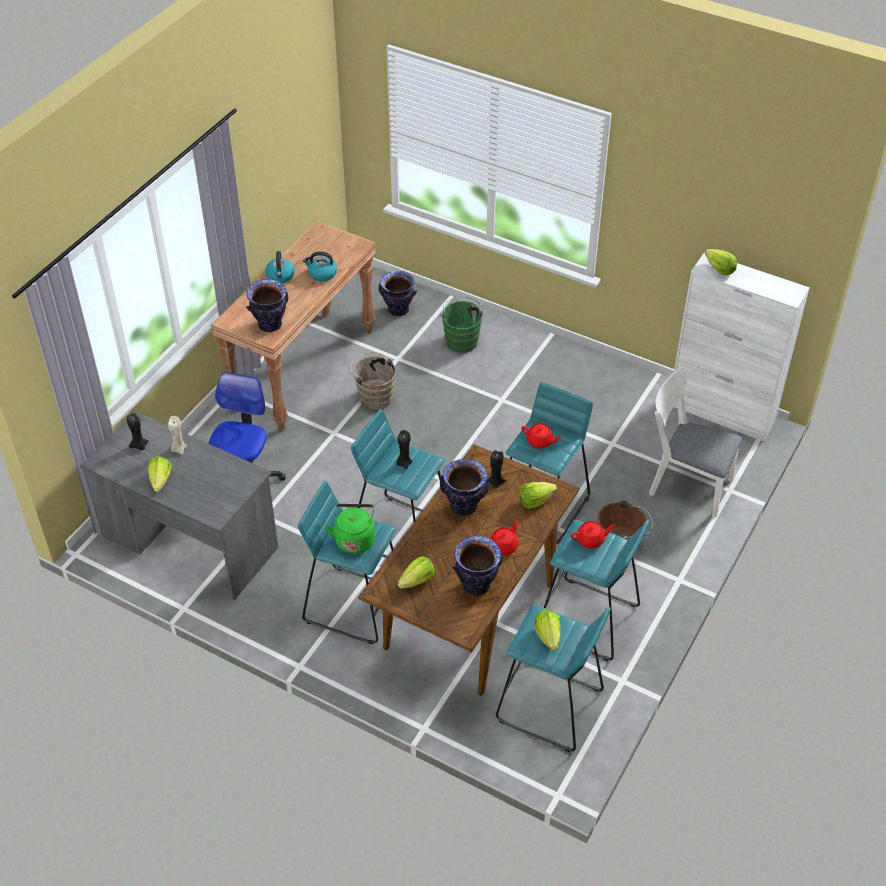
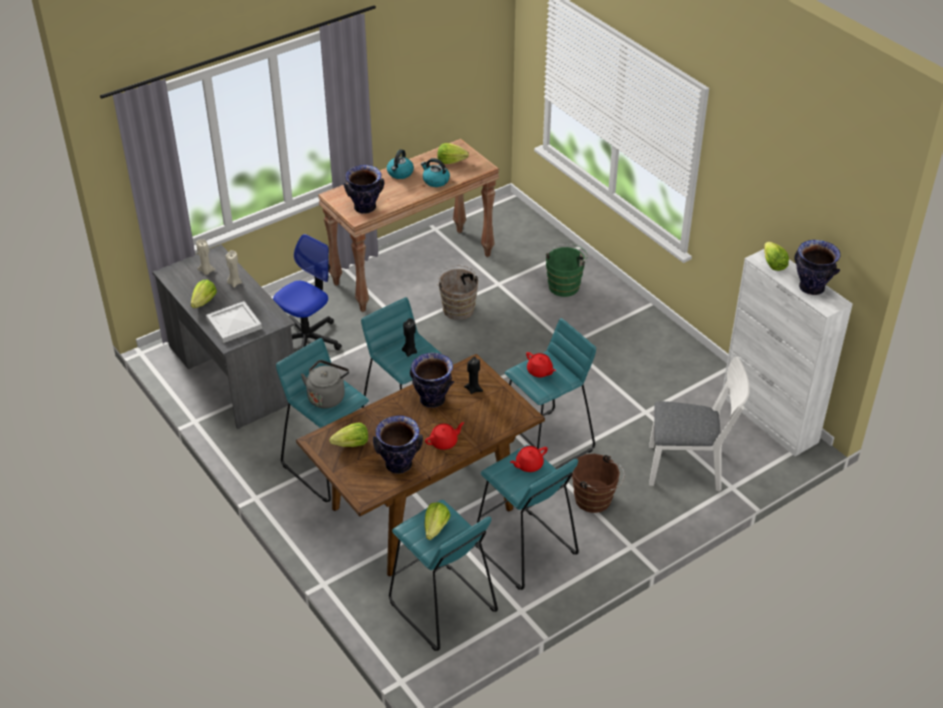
camera: 25 degrees right, 5 degrees down
black candle [126,413,149,450] -> beige candle [196,239,216,275]
green kettle [325,504,375,554] -> grey kettle [301,360,349,409]
vase [379,271,417,316] -> vase moved to [794,240,840,295]
lettuce [519,482,557,509] -> lettuce moved to [437,143,469,164]
red teapot [570,521,615,548] -> red teapot turned 135 degrees clockwise [510,446,548,472]
white chair [649,367,742,517] -> white chair turned 135 degrees clockwise [649,357,750,492]
none -> white tray [206,301,262,343]

